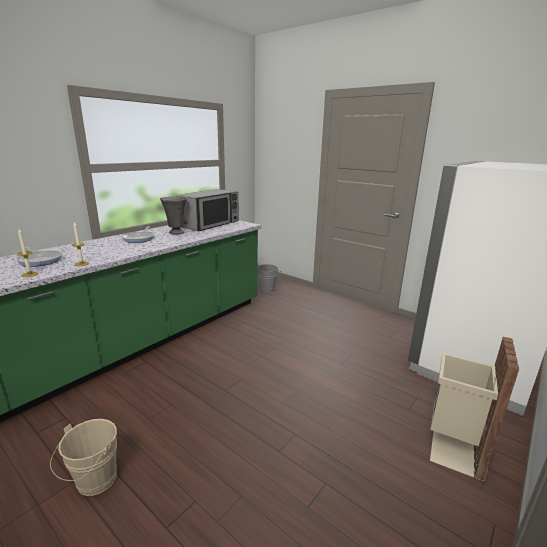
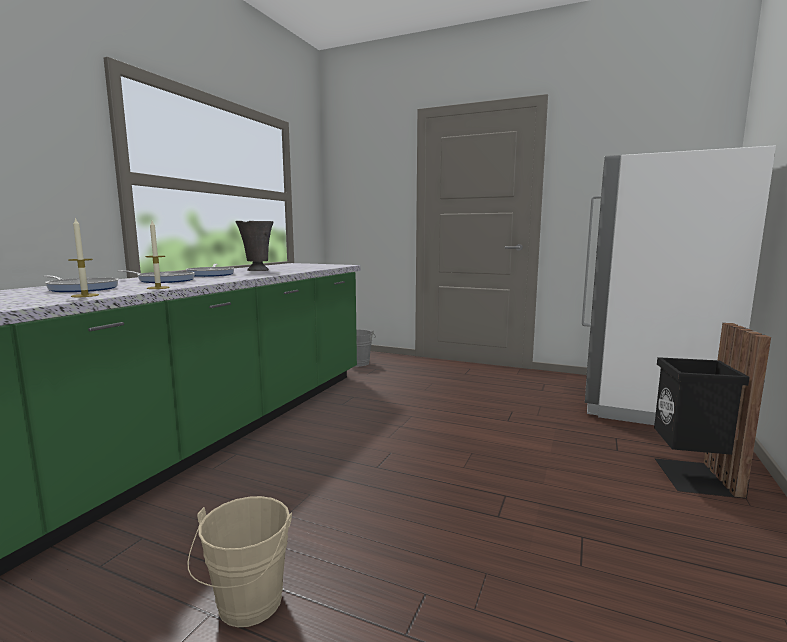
camera: 15 degrees left, 10 degrees down
microwave [176,189,239,231] -> none
beige trash can [430,337,519,481] -> black trash can [654,323,771,499]
none -> frying pan [118,271,195,283]

